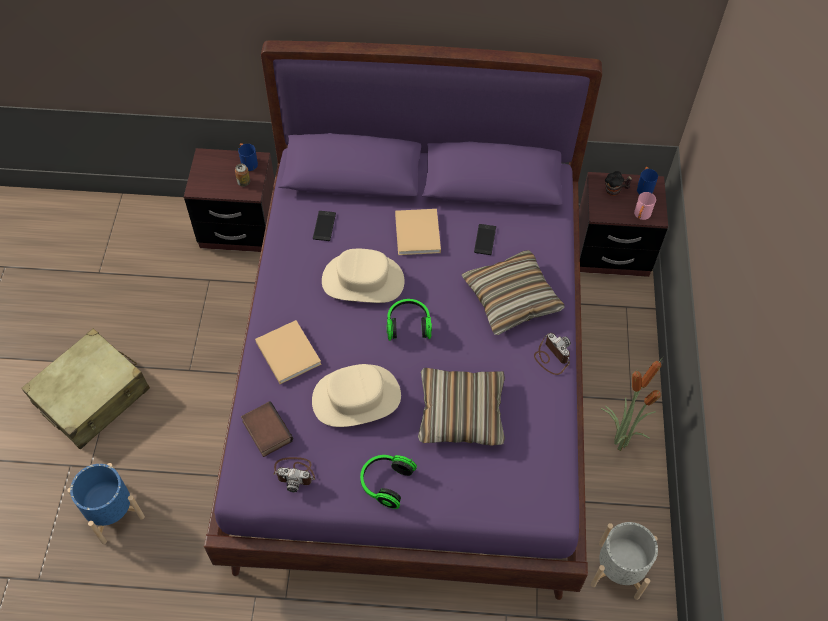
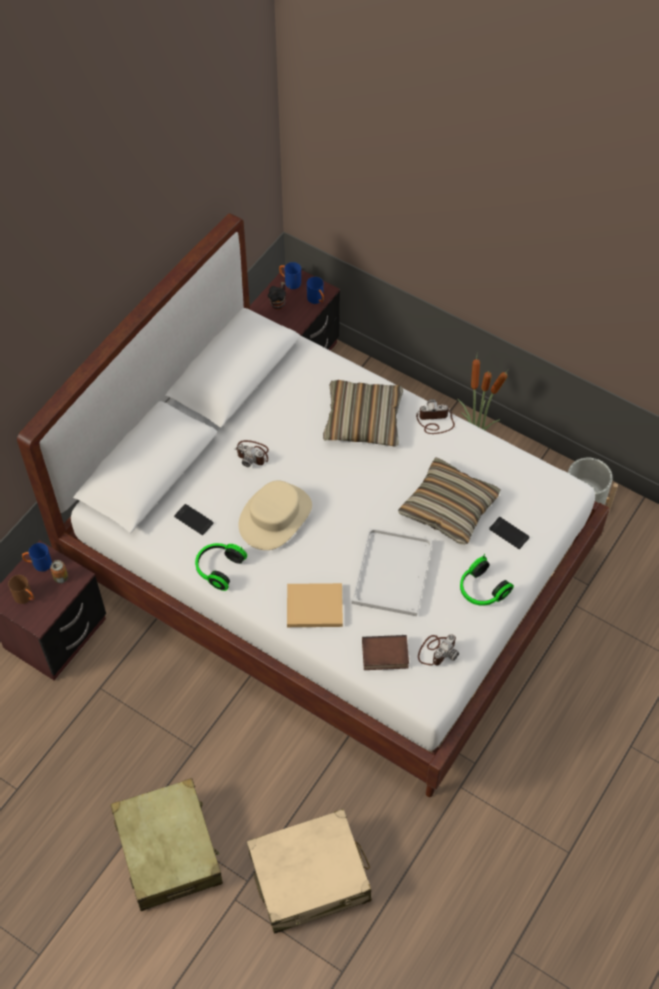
camera: 60 degrees left, 0 degrees up
blue planter [67,463,145,544] -> beige suitcase [247,809,371,933]
purple bed [204,40,602,600] -> white bed [17,213,610,797]
beige hat [312,364,401,427] -> white tray [352,528,433,616]
headphones [387,299,432,341] -> headphones moved to [195,543,247,591]
beige book [395,209,441,255] -> camera [235,440,269,467]
phone [474,224,496,255] -> phone moved to [489,517,530,549]
pink mug [634,192,656,220] -> blue mug [307,277,324,304]
none -> brown mug [8,575,35,604]

